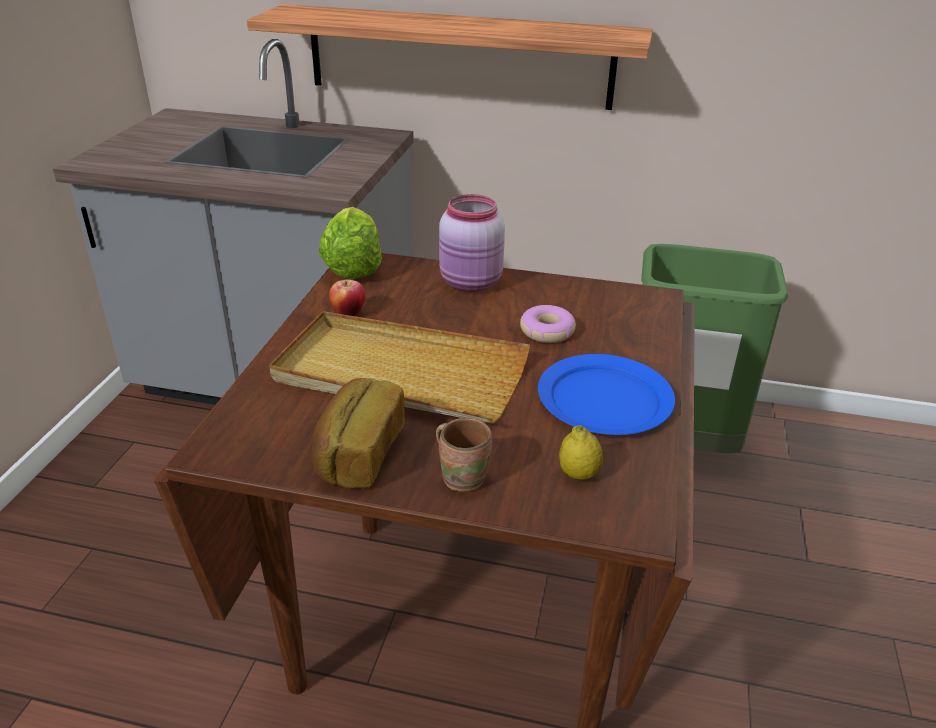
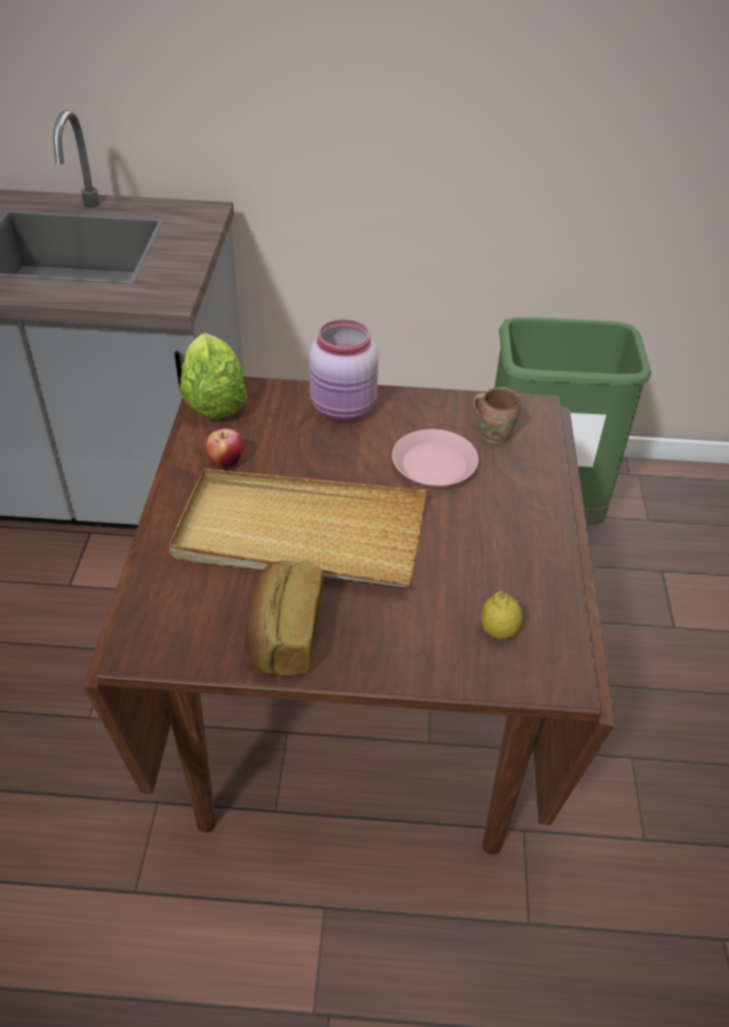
camera: 10 degrees left, 10 degrees up
shelf [247,4,653,110] -> none
brown mug [436,418,492,492] -> brown mug moved to [473,387,521,443]
donut [520,305,576,343] -> pink plate [392,429,479,487]
blue plate [538,354,675,435] -> none

